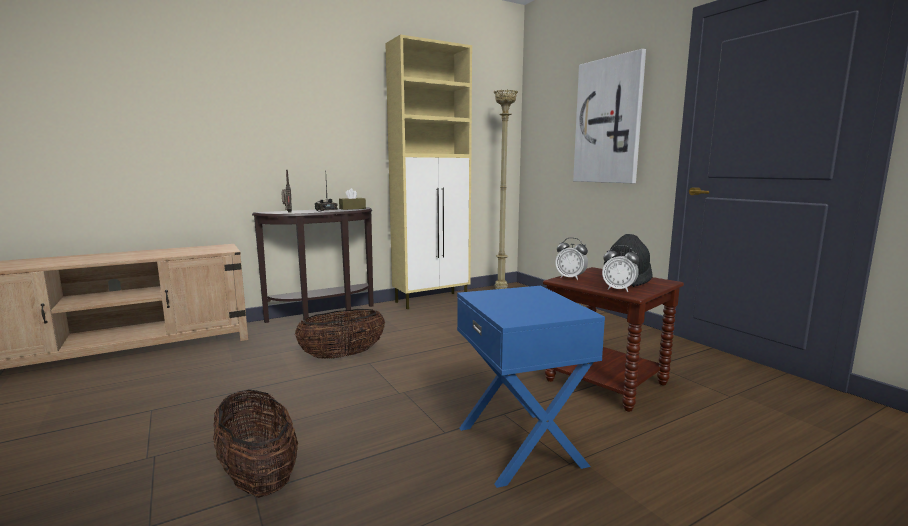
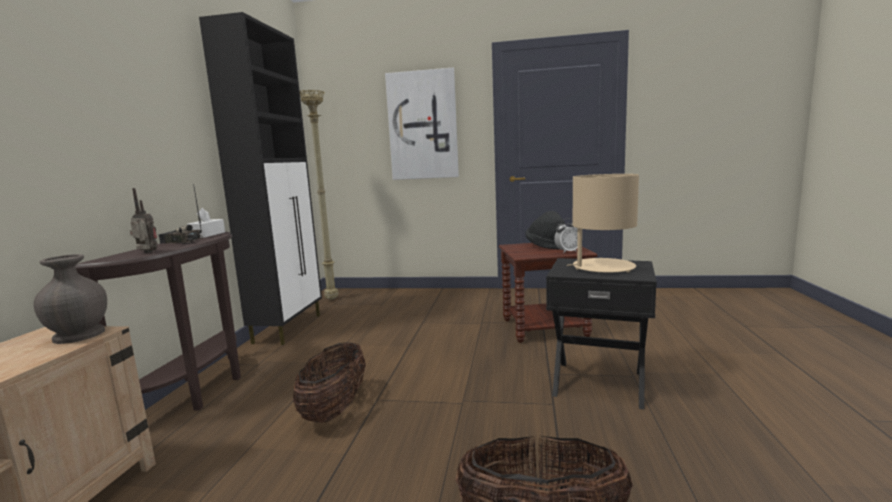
camera: 50 degrees left, 0 degrees up
brown tissue box [339,188,366,210] -> white tissue box [187,208,225,238]
beige cabinet [385,34,472,309] -> black cabinet [199,12,322,345]
blue side table [457,286,605,488] -> black side table [546,258,657,409]
alarm clock [555,238,588,280] -> none
none -> grey vase [33,254,107,344]
none -> beige table lamp [567,174,639,273]

